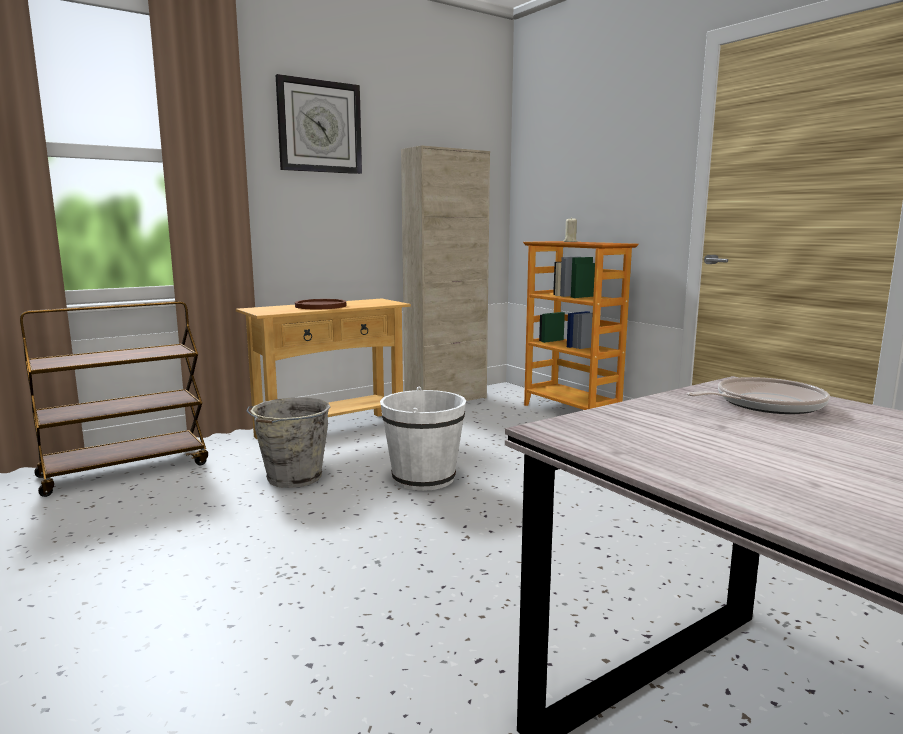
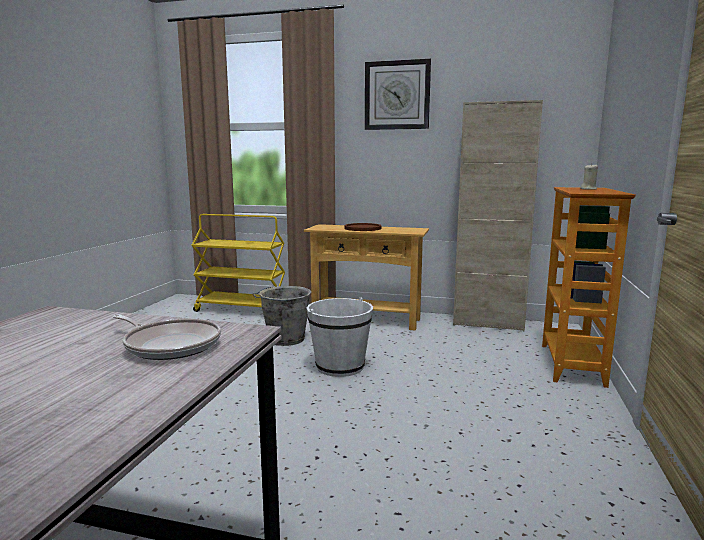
camera: 50 degrees right, 0 degrees up
brown cart [20,301,208,497] -> yellow cart [191,214,285,312]

